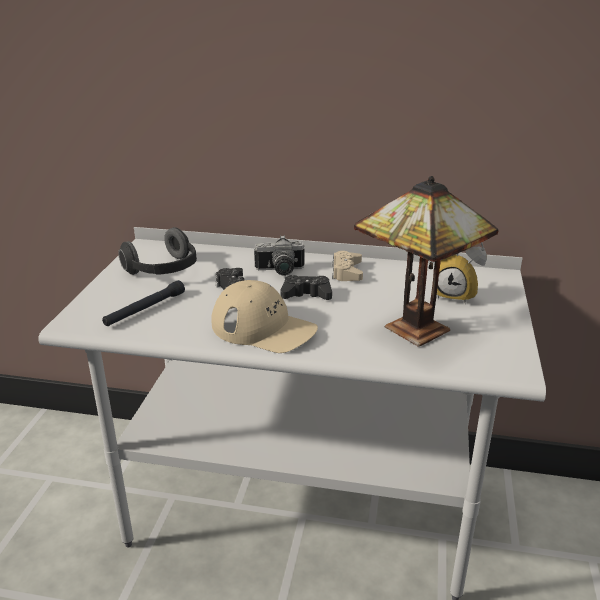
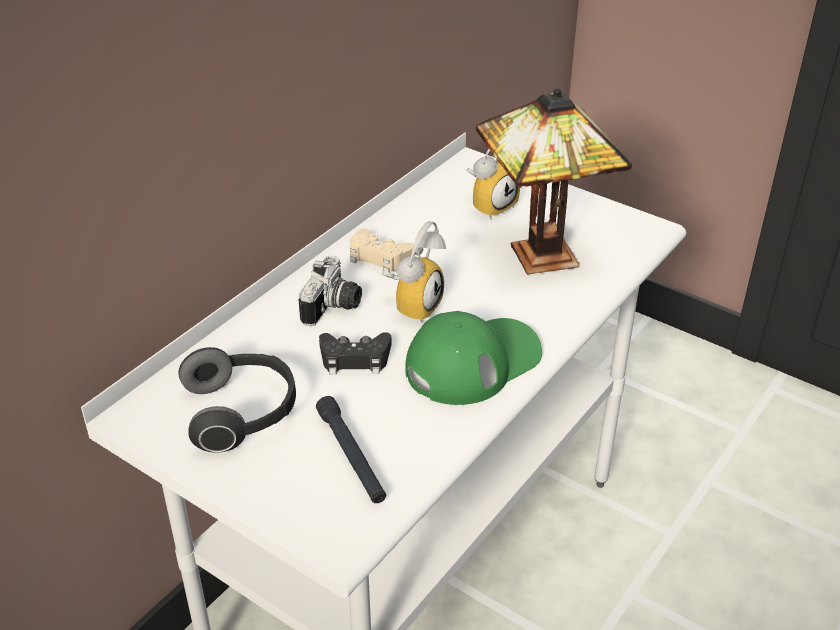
camera: 65 degrees left, 10 degrees up
beige cap [211,280,318,353] -> green cap [405,311,542,405]
black game controller [281,275,332,300] -> alarm clock [382,221,446,323]

